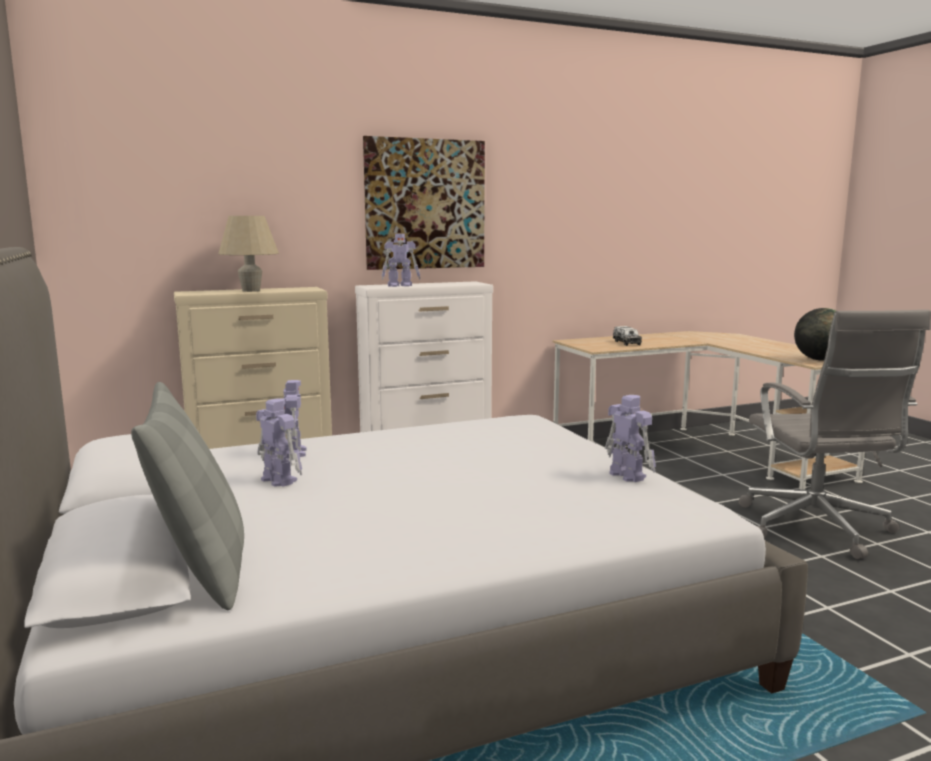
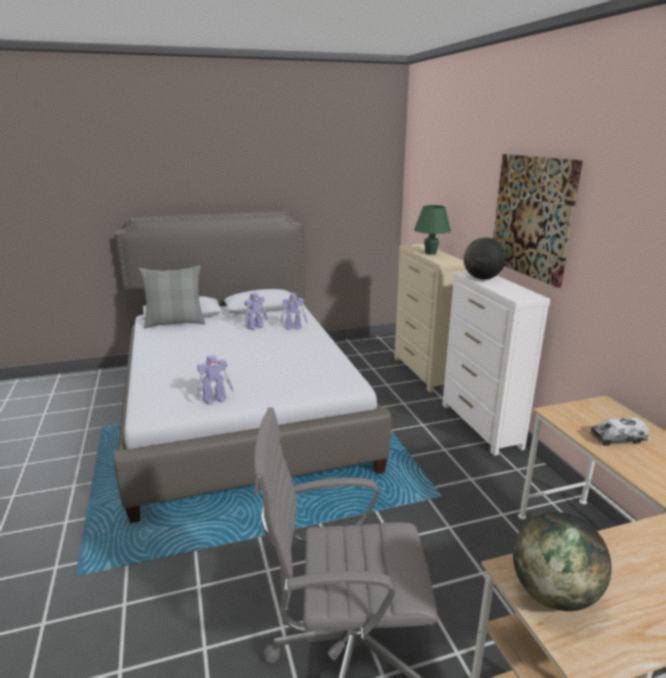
camera: 95 degrees right, 10 degrees up
beige table lamp [218,216,279,292] -> green table lamp [414,205,451,255]
toy robot [382,234,420,287] -> globe [464,237,506,279]

